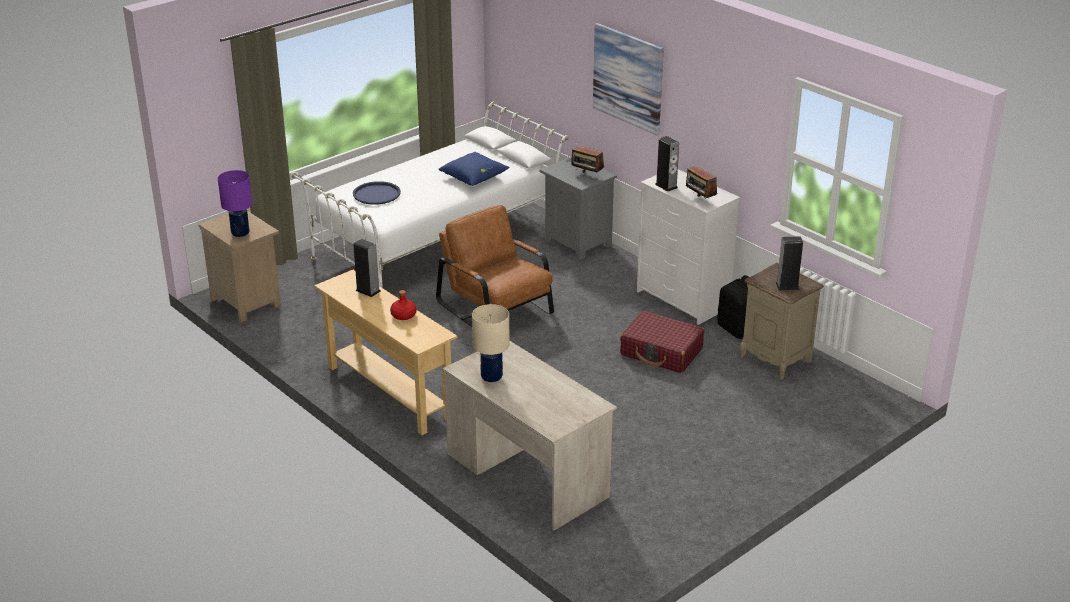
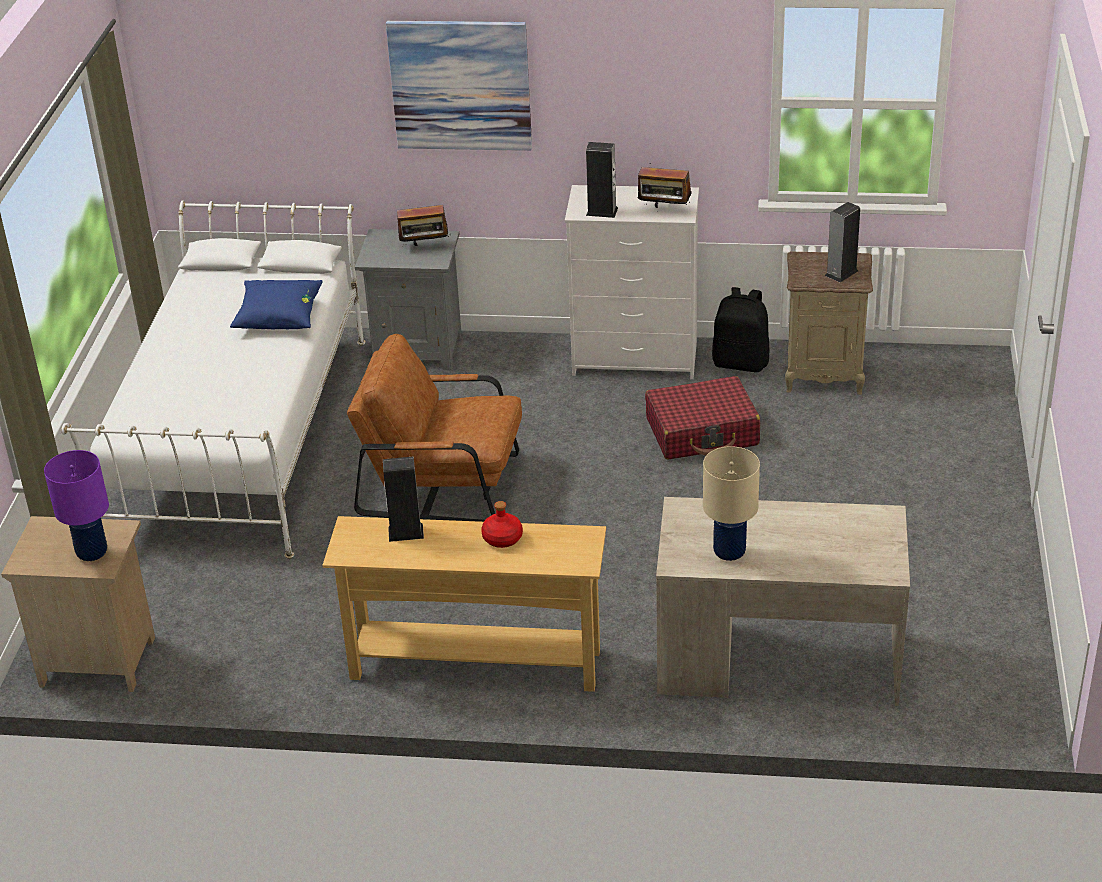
camera: 40 degrees left, 5 degrees up
blue tray [353,181,401,205] -> none

